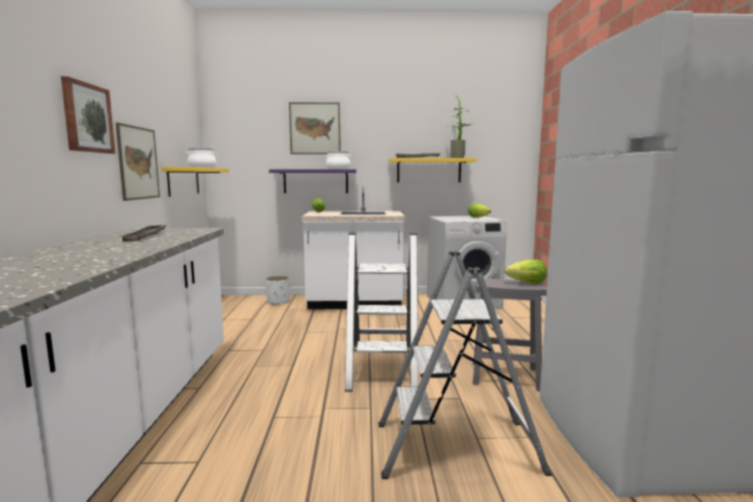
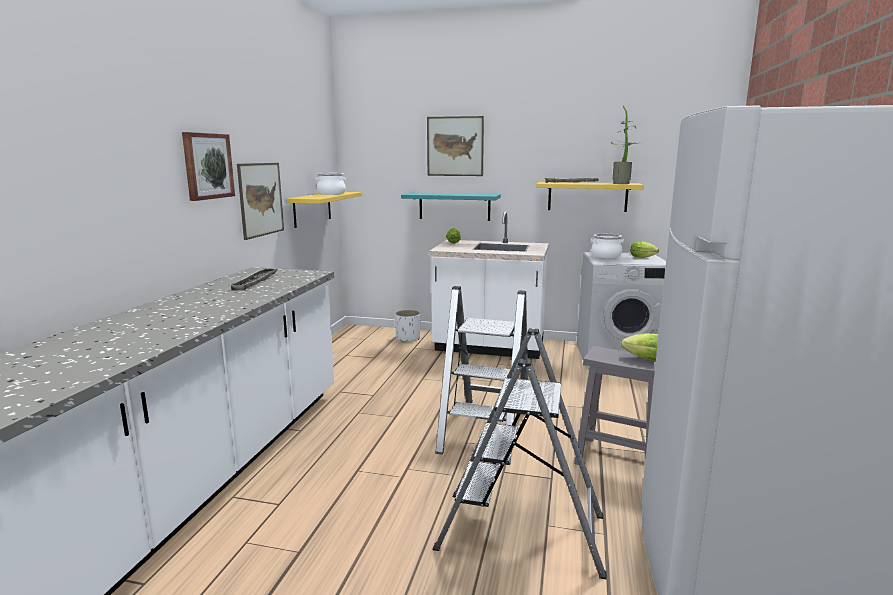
camera: 15 degrees right, 5 degrees up
purple shelf [269,169,357,193] -> turquoise shelf [401,193,501,221]
cooking pot [325,151,351,169] -> cooking pot moved to [591,234,624,259]

